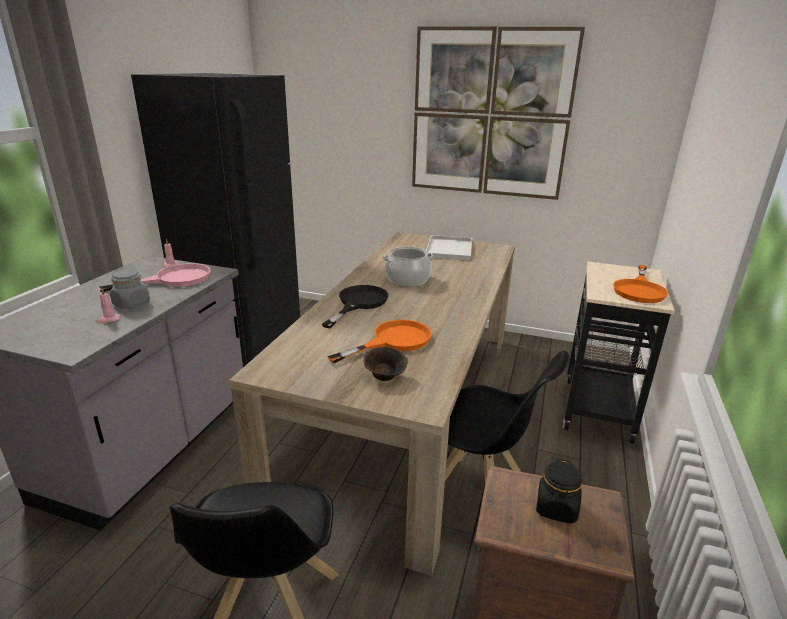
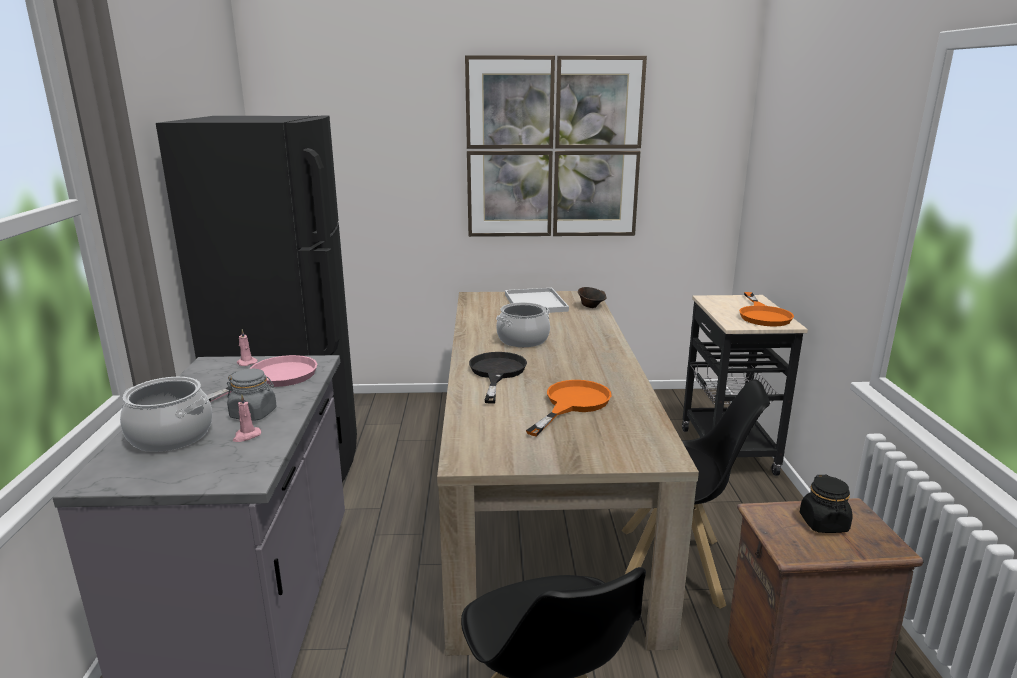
camera: 20 degrees left, 5 degrees down
brown bowl [364,347,408,381] -> brown bowl moved to [578,287,606,308]
none -> cooking pot [120,377,212,452]

